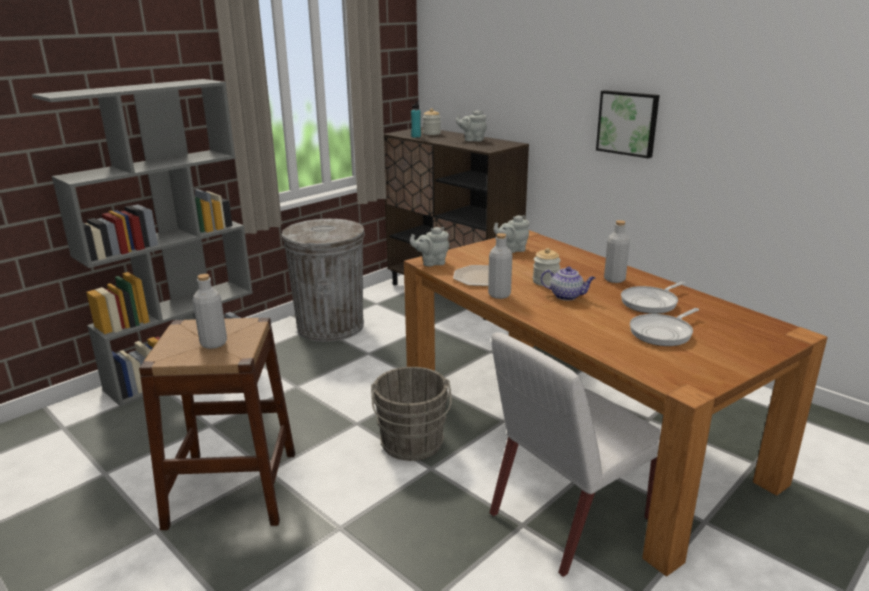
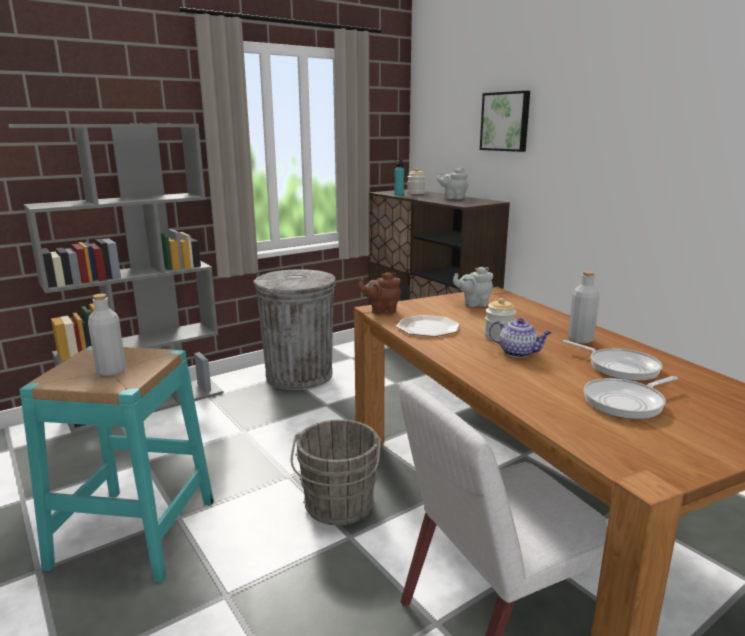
camera: 10 degrees right, 5 degrees down
brown stool [139,318,295,530] -> turquoise stool [19,346,214,583]
grey teapot [410,227,449,266] -> brown teapot [358,272,401,314]
grey bottle [488,233,512,299] -> none
picture [596,90,659,158] -> picture moved to [480,91,530,152]
frying pan [621,281,685,314] -> frying pan turned 105 degrees counterclockwise [563,340,662,381]

